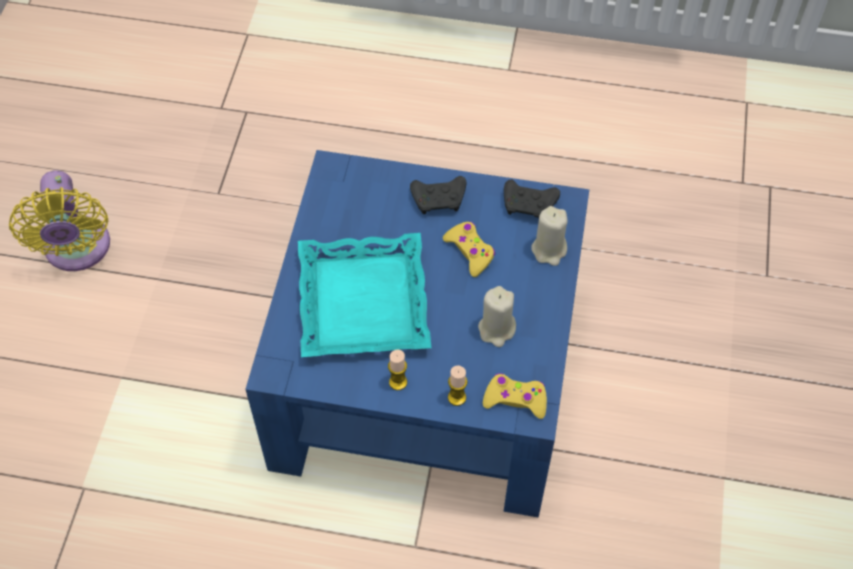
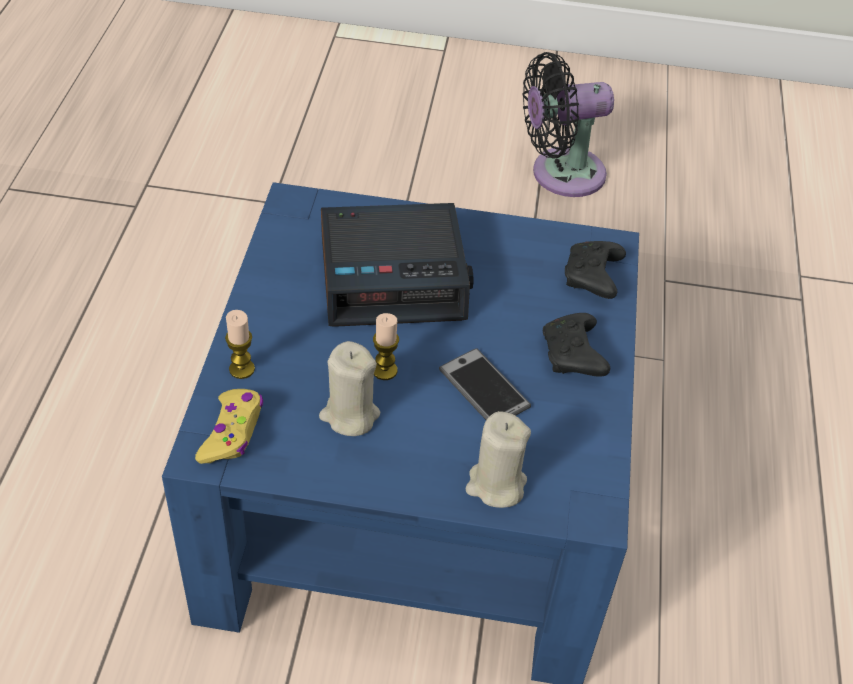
camera: 85 degrees right, 10 degrees down
yellow fan [9,170,110,271] -> black fan [523,52,614,197]
turquoise tray [298,233,431,357] -> alarm clock [321,203,473,327]
candle [388,349,407,390] -> candle moved to [373,313,399,380]
yellow game controller [443,222,495,277] -> phone [439,348,531,420]
black game controller [504,180,560,218] -> black game controller moved to [565,241,626,299]

